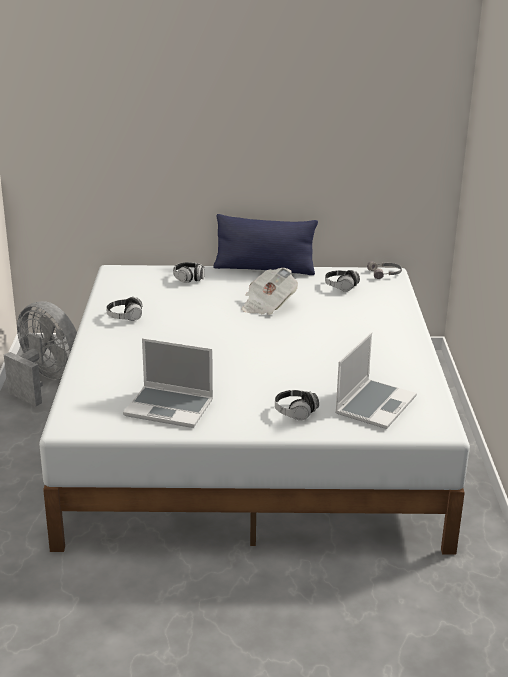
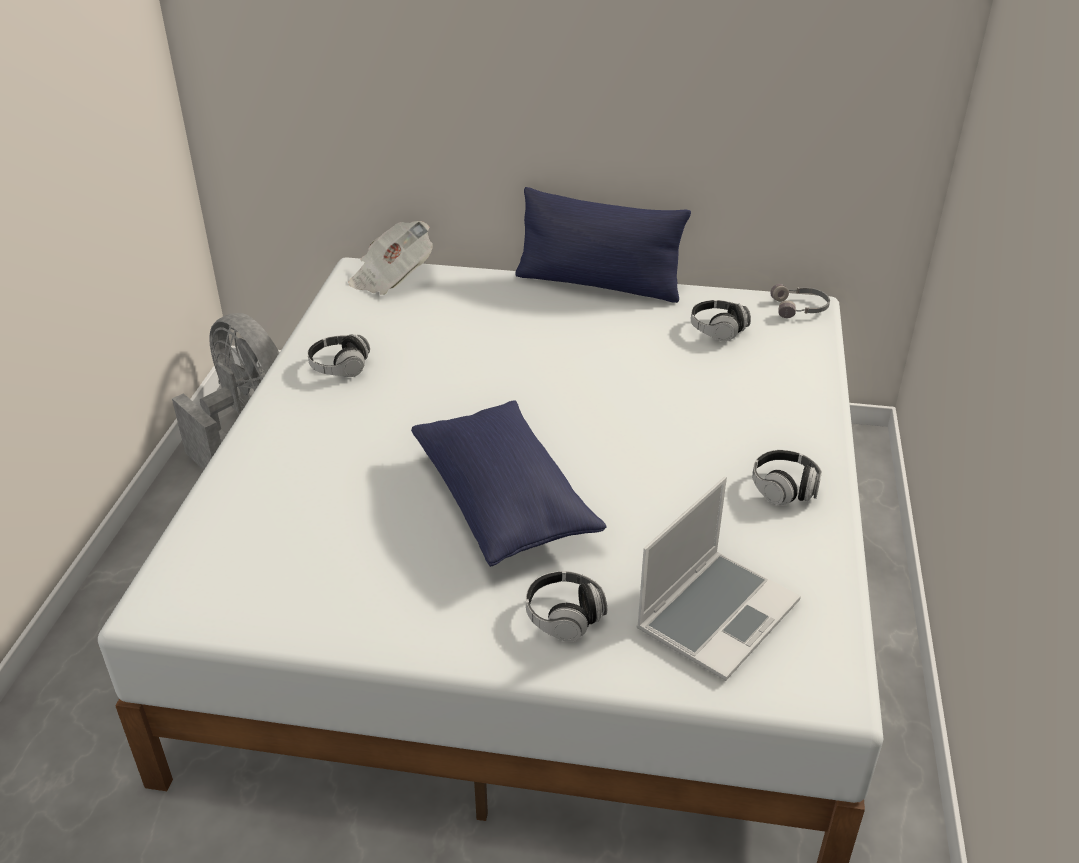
camera: 10 degrees right, 10 degrees up
laptop [123,338,213,428] -> none
headphones [173,262,205,283] -> headphones moved to [752,450,822,505]
newspaper [242,268,298,315] -> newspaper moved to [348,221,433,295]
none -> blue pillow [411,400,607,567]

